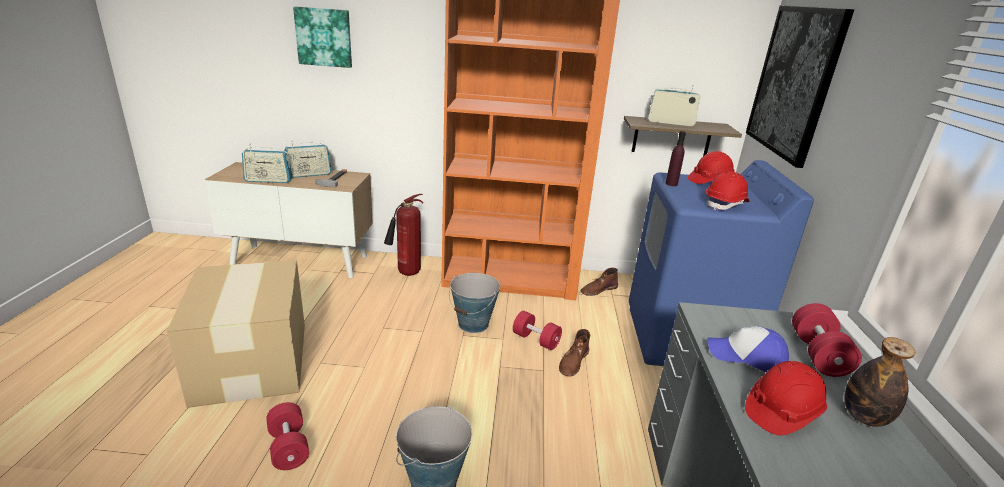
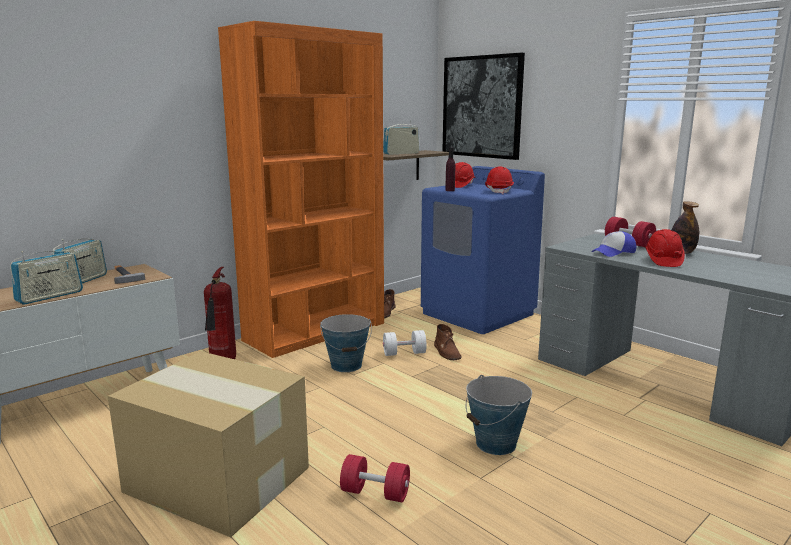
camera: 45 degrees left, 10 degrees down
picture [293,7,352,68] -> none
red dumbbell [513,311,562,350] -> white dumbbell [383,330,427,356]

